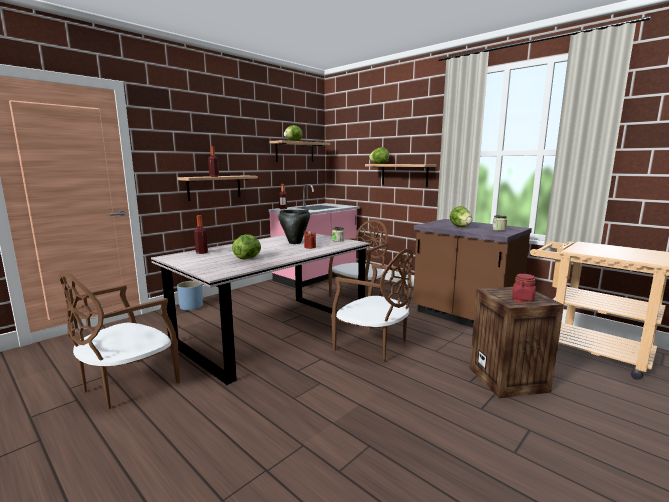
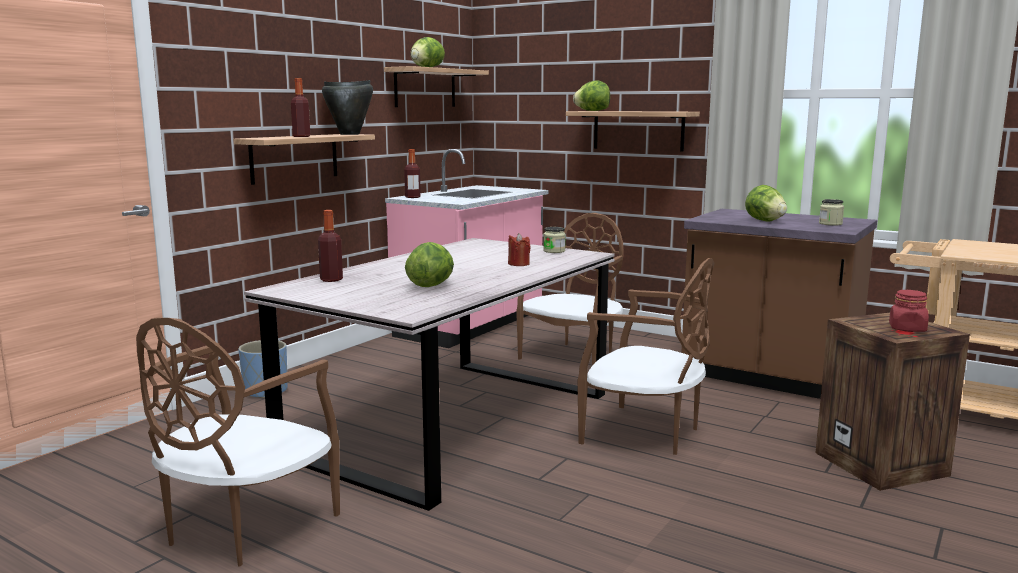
camera: 10 degrees left, 0 degrees up
black cooking pot [278,210,310,244] -> black cooking pot moved to [322,80,373,135]

